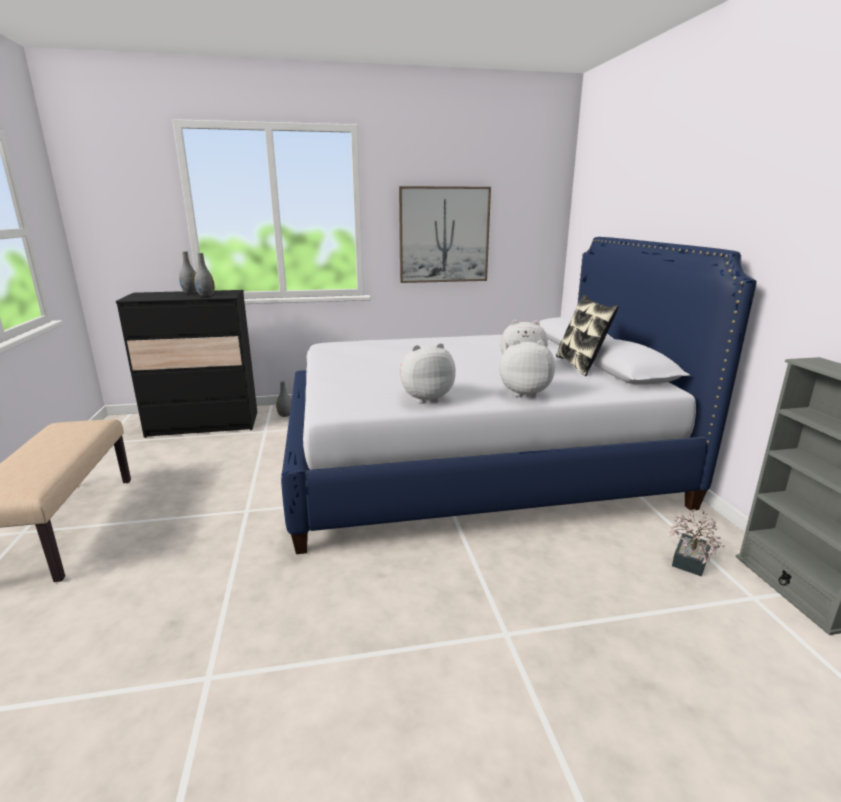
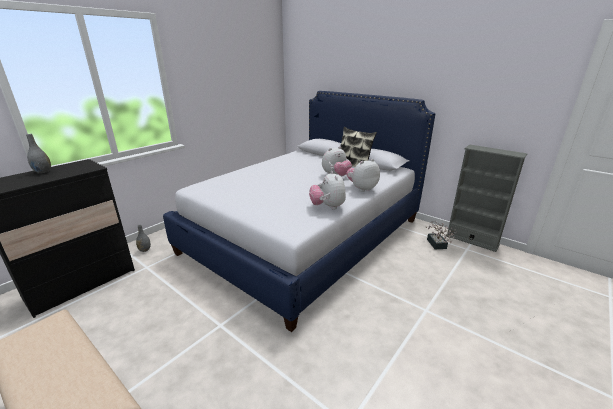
camera: 40 degrees left, 5 degrees up
grey vase [195,253,215,297] -> none
picture [399,186,491,283] -> none
plush toy [399,343,456,404] -> plush toy turned 45 degrees counterclockwise [309,171,346,210]

